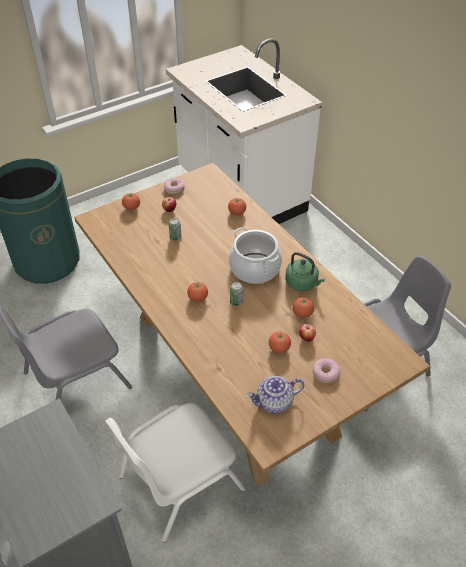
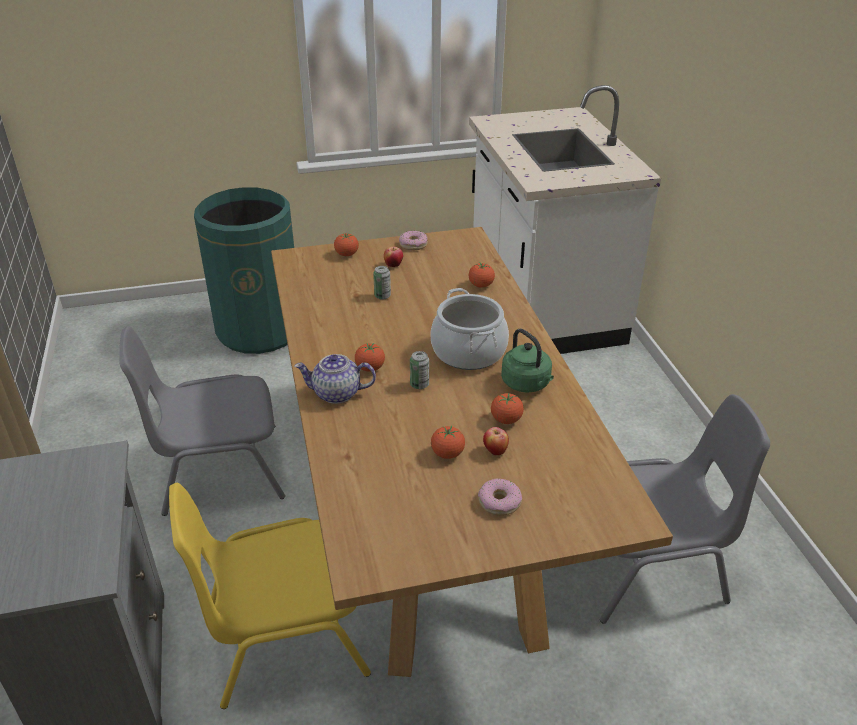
camera: 20 degrees right, 10 degrees down
white chair [105,403,245,542] -> yellow chair [169,483,371,709]
teapot [246,376,304,413] -> teapot moved to [295,354,376,404]

